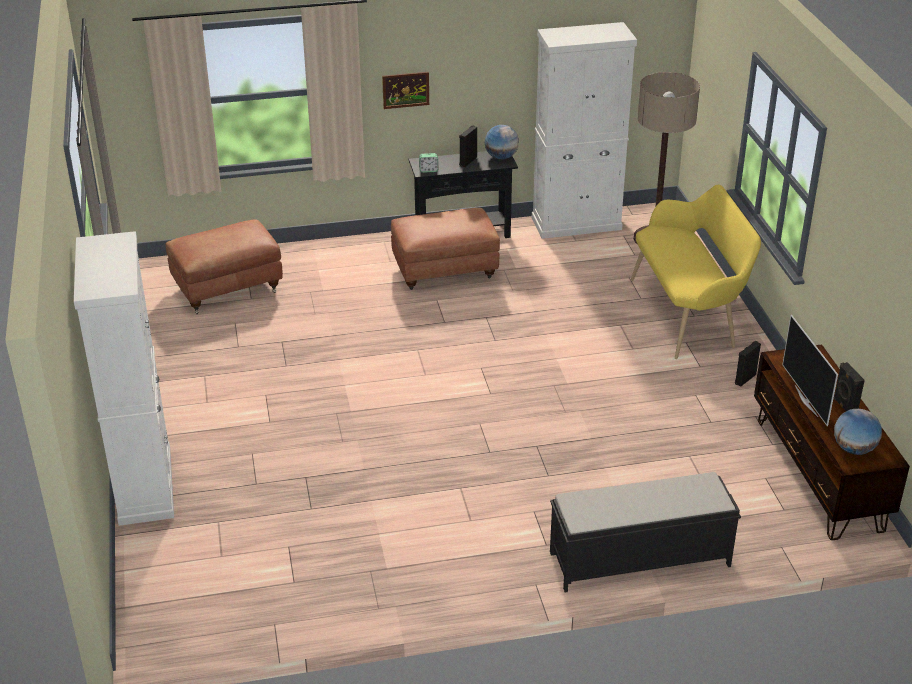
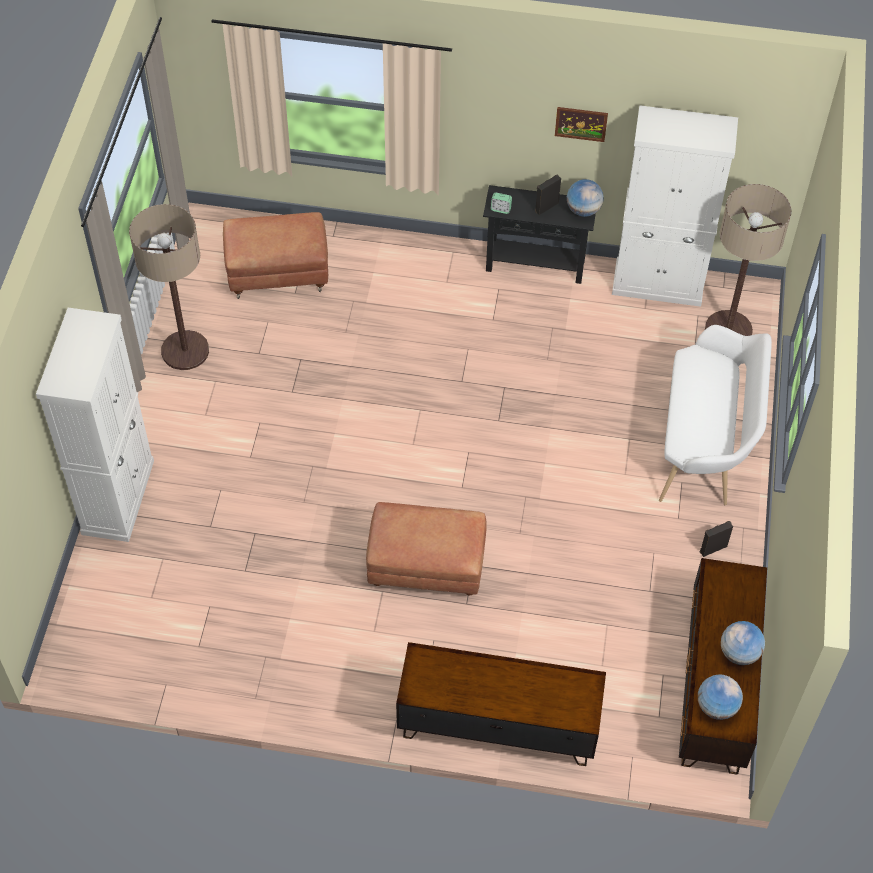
camera: 20 degrees right, 20 degrees up
picture [382,72,429,109] -> picture moved to [555,107,608,142]
brown ottoman [391,208,500,290] -> brown ottoman moved to [366,502,487,595]
black bench [550,472,741,592] -> brown tv stand [396,642,606,766]
yellow bench [631,185,761,359] -> white bench [659,325,772,505]
television [782,315,838,426] -> none
black speaker [834,362,865,411] -> globe [721,621,765,665]
none -> floor lamp [129,204,209,370]

